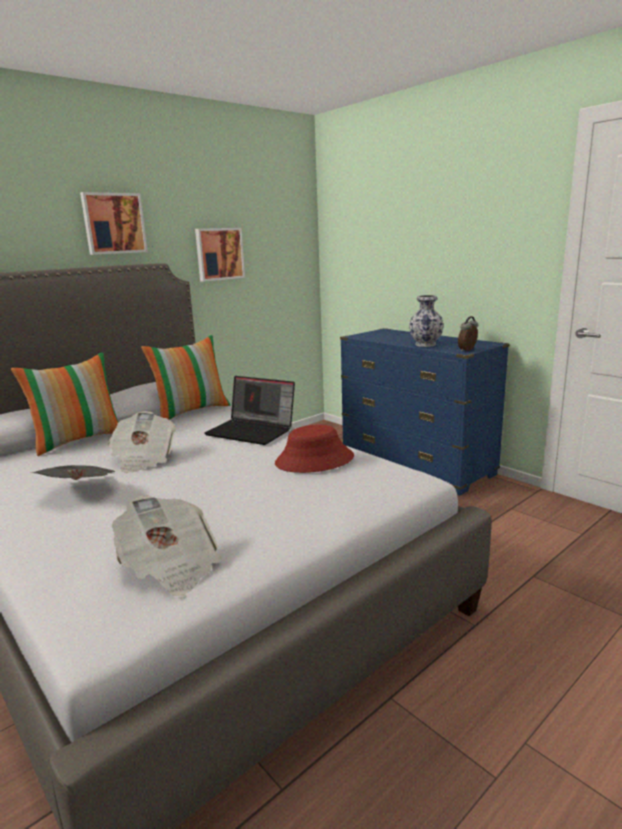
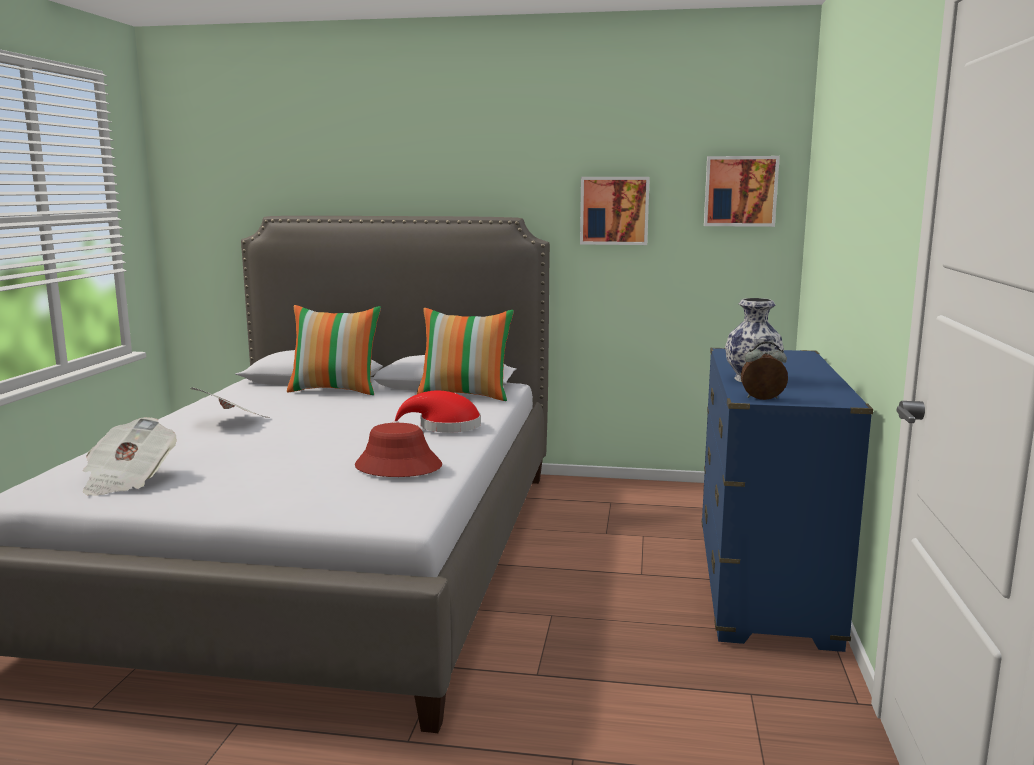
camera: 50 degrees right, 5 degrees down
picture [80,192,148,255] -> picture moved to [704,156,780,227]
newspaper [108,411,176,473] -> none
laptop [204,376,295,445] -> red hat [392,390,481,433]

